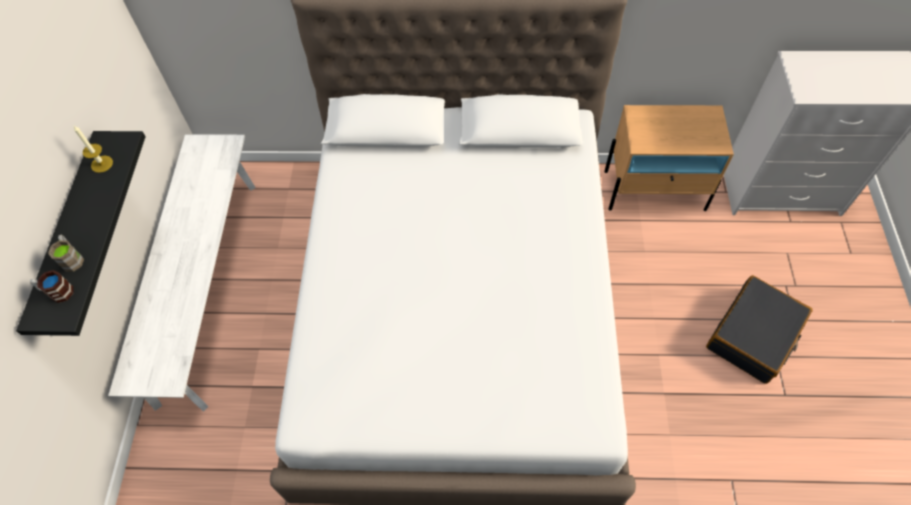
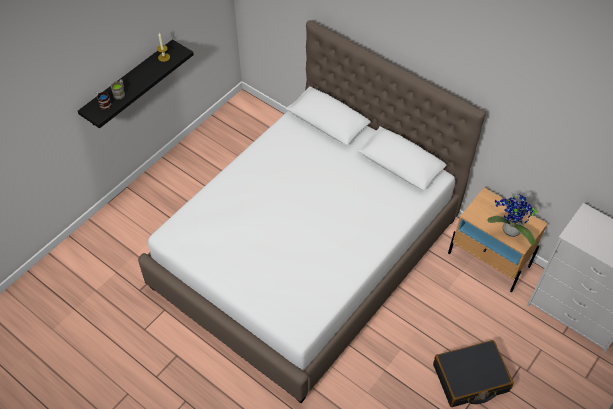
camera: 35 degrees right, 5 degrees down
white bench [108,134,256,412] -> none
none -> potted plant [487,192,538,245]

